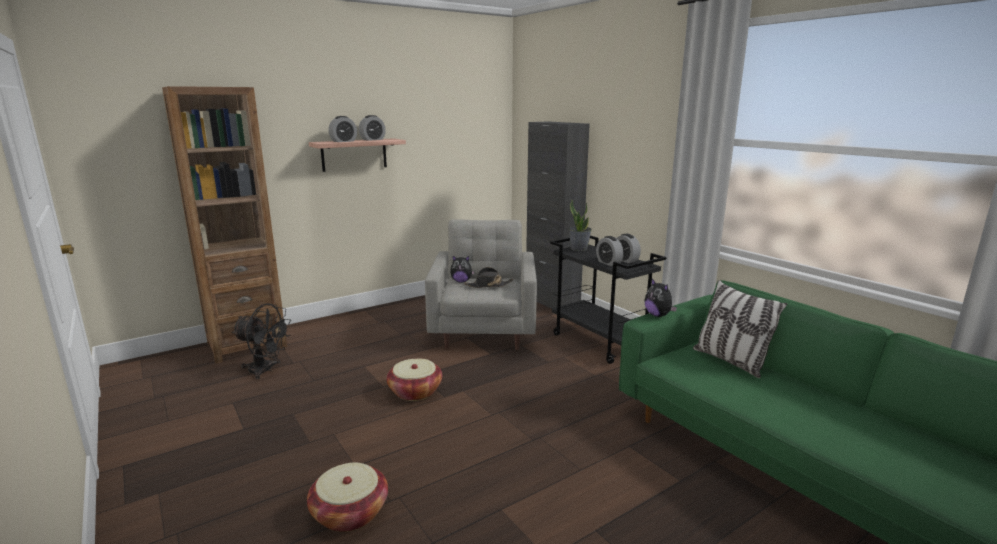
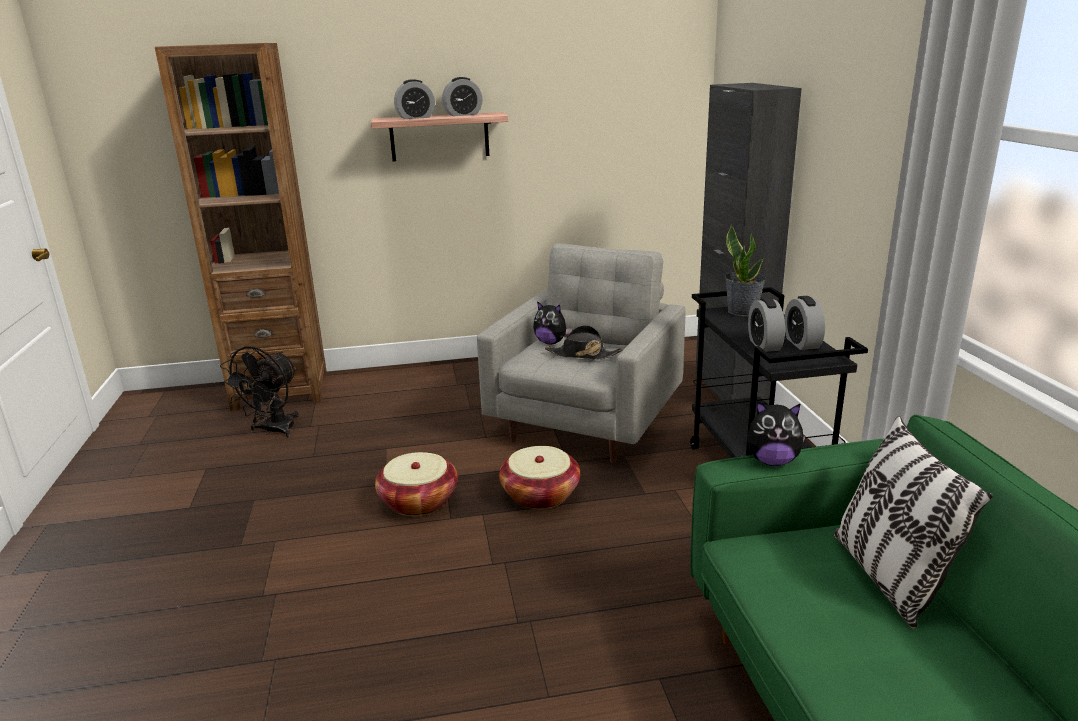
camera: 25 degrees right, 5 degrees up
black fan [232,303,291,380] -> black fan turned 75 degrees clockwise [220,346,299,438]
basket [307,462,388,532] -> basket moved to [499,446,580,509]
plush toy [644,279,677,317] -> plush toy turned 75 degrees counterclockwise [747,402,806,466]

